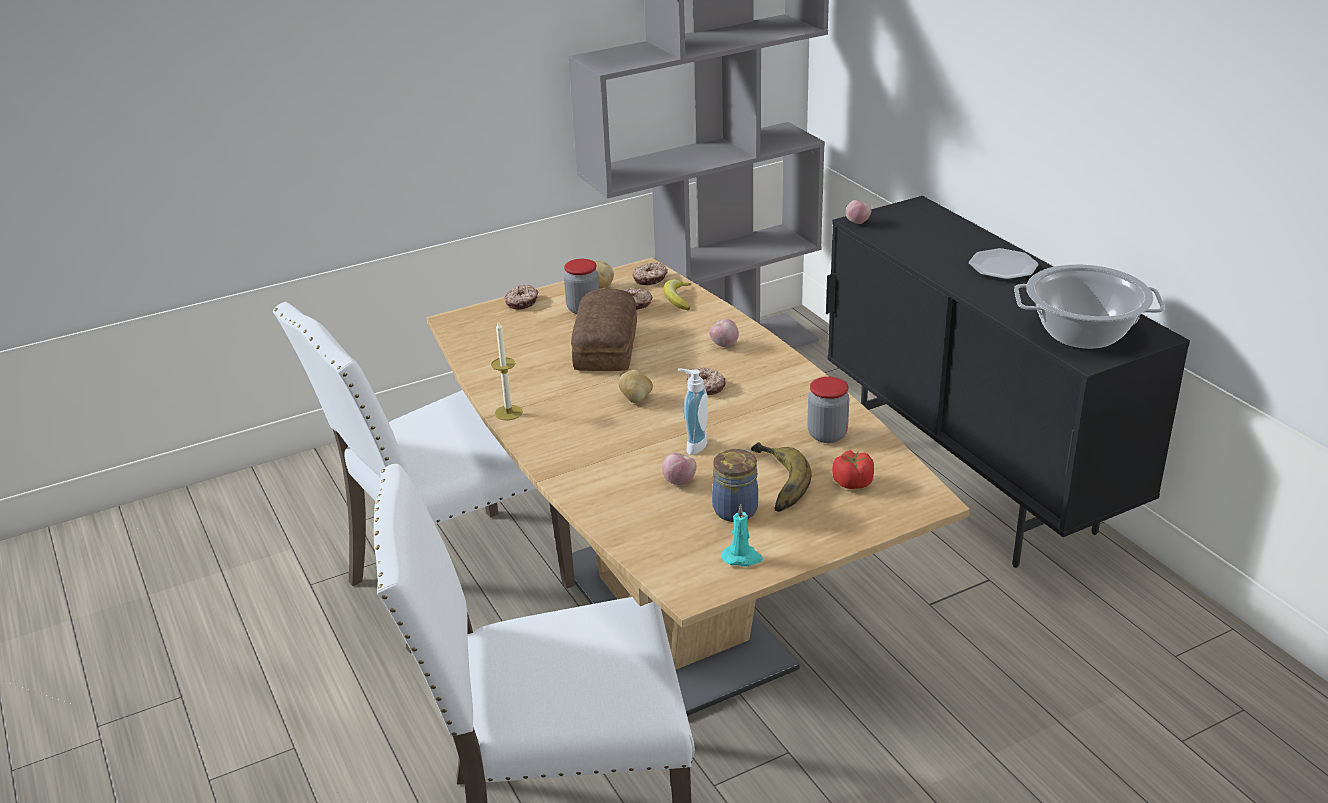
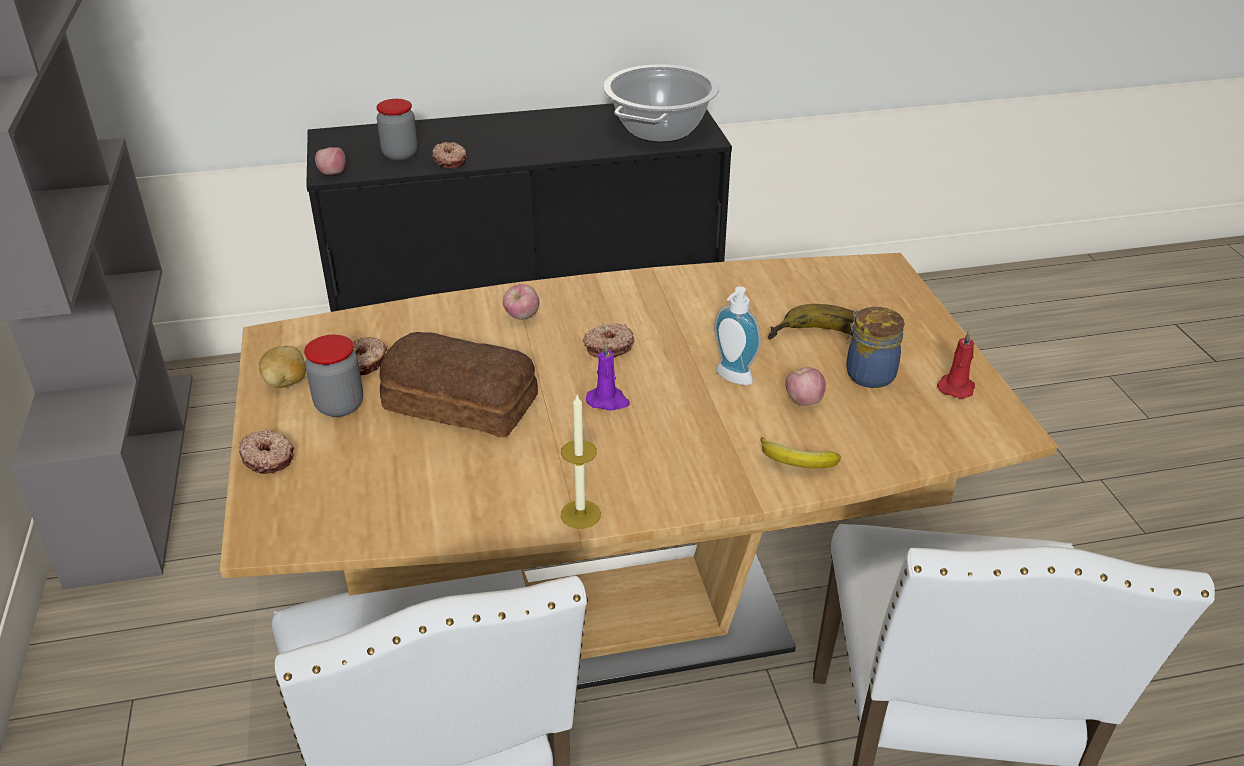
camera: 75 degrees left, 5 degrees up
potato [618,370,653,403] -> purple candle [586,342,630,411]
donut [632,262,668,285] -> donut moved to [432,142,467,168]
banana [663,279,692,310] -> banana moved to [760,437,841,468]
turquoise candle [722,504,763,567] -> red candle [937,330,975,399]
jar [807,377,849,443] -> jar moved to [376,99,418,160]
tomato [832,450,874,489] -> none
plate [969,248,1039,280] -> none

